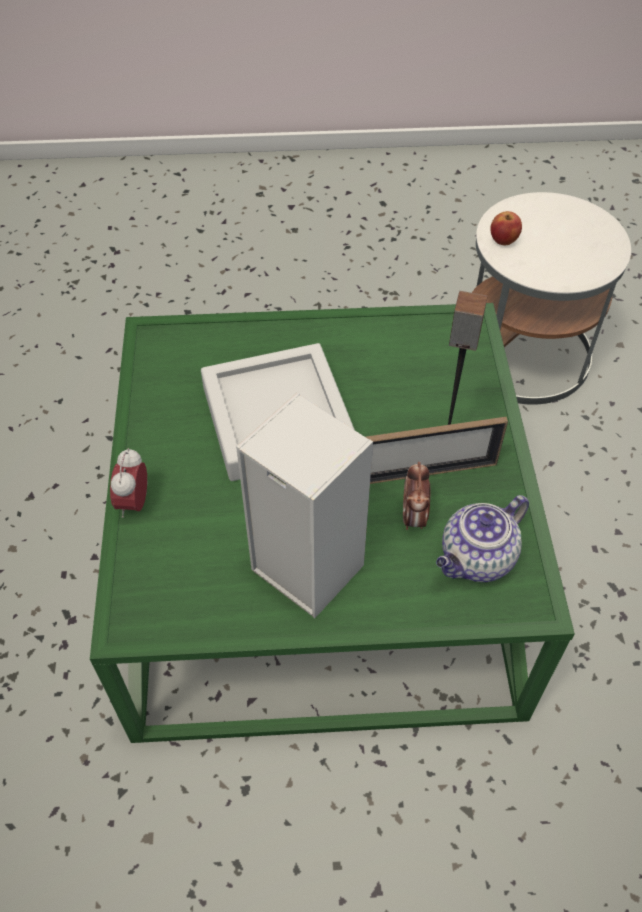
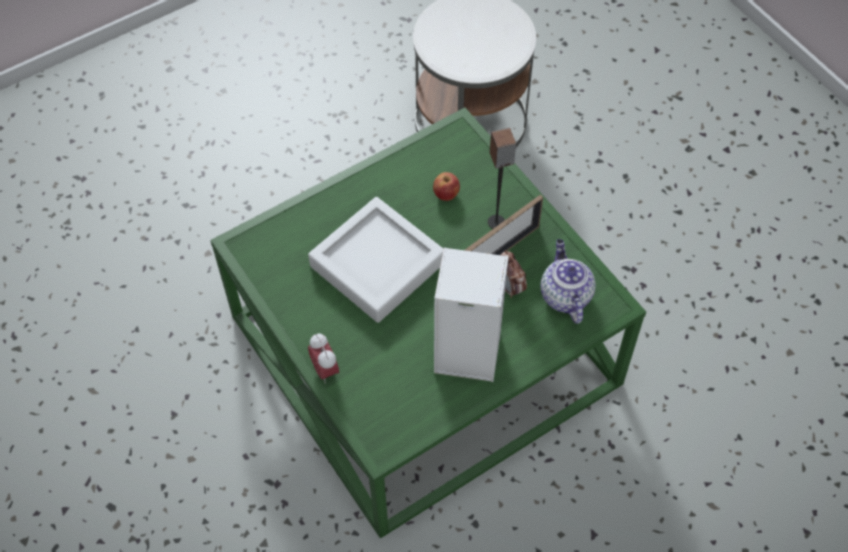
camera: 30 degrees left, 5 degrees up
teapot [436,495,529,582] -> teapot turned 150 degrees clockwise [540,239,596,324]
apple [490,211,522,245] -> apple moved to [433,172,460,201]

